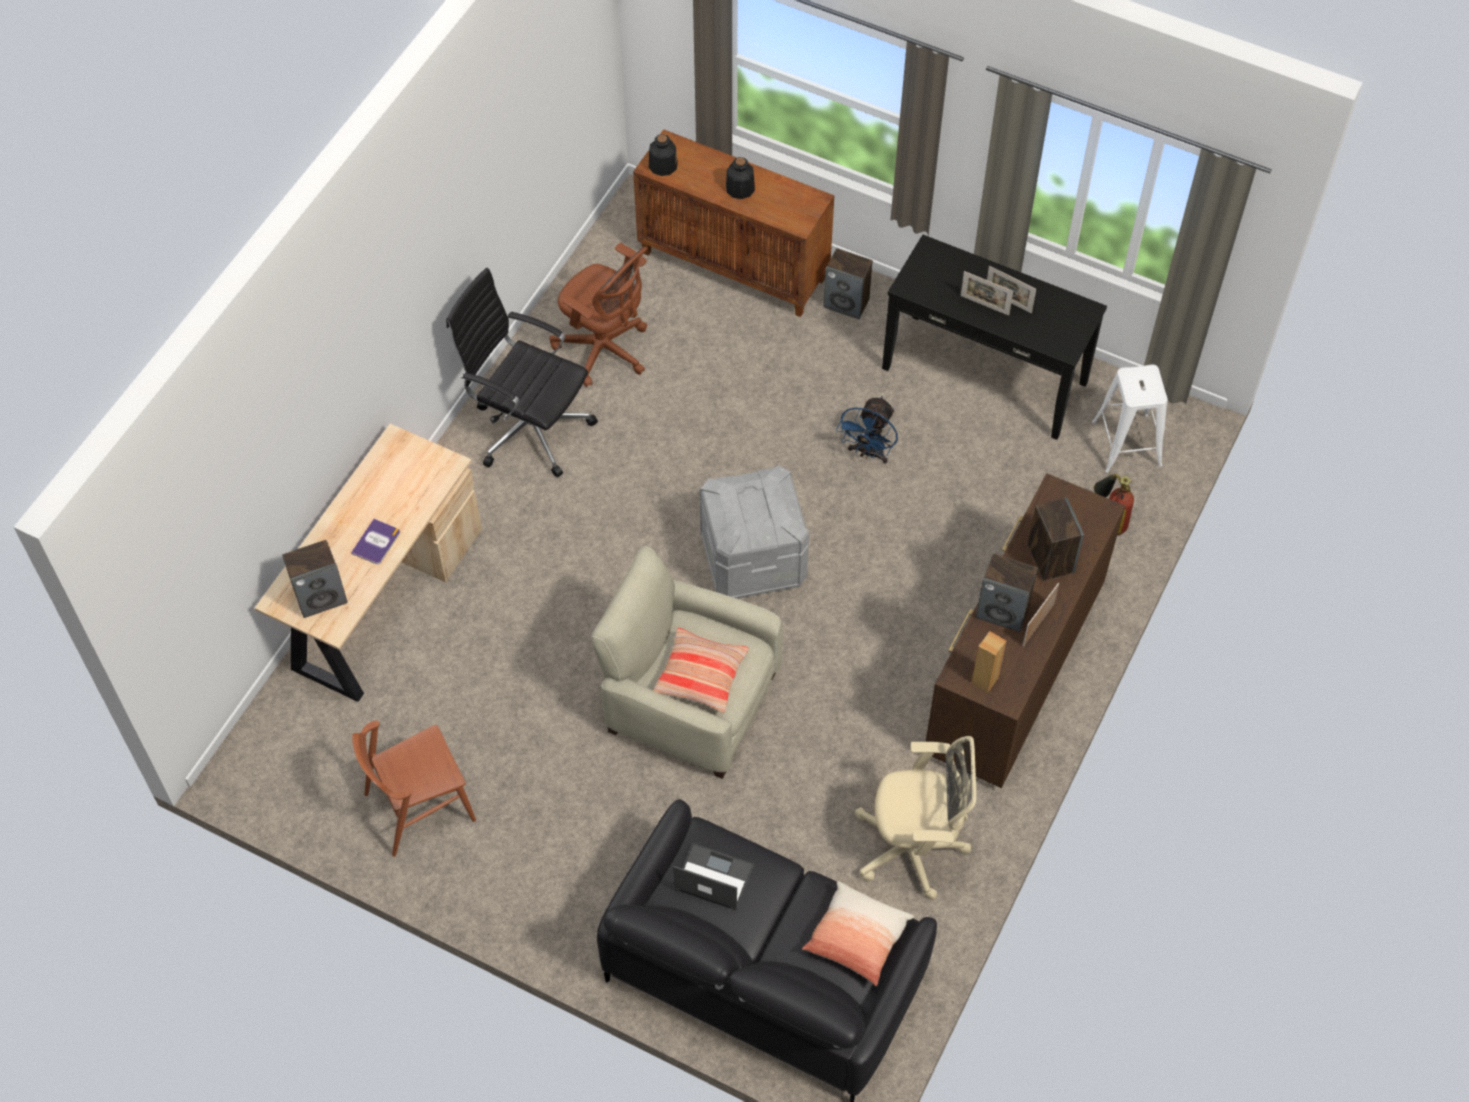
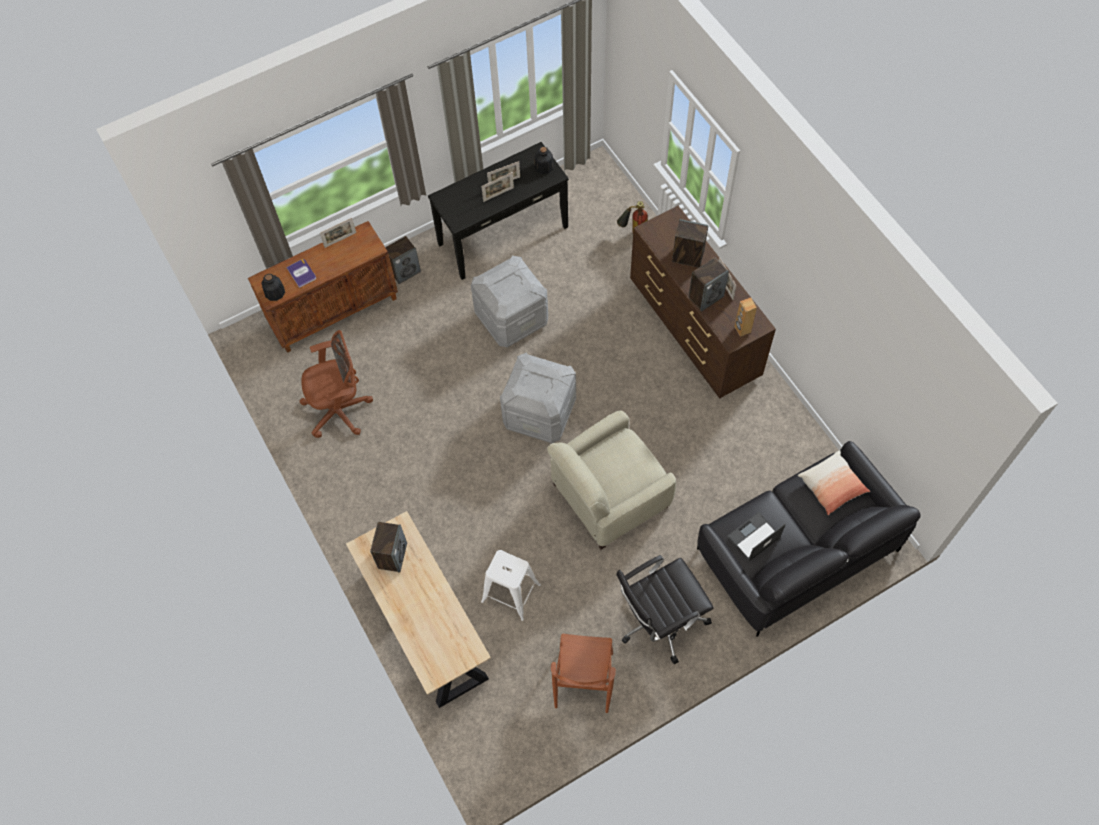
camera: 55 degrees left, 5 degrees up
speaker [282,540,348,618] -> speaker moved to [370,522,407,573]
book [351,519,400,564] -> book moved to [286,259,316,288]
black office chair [446,268,598,477] -> black office chair moved to [616,555,714,665]
pillow [653,628,749,714] -> none
bottle [726,157,755,199] -> bottle moved to [534,147,554,174]
blue fan [836,396,898,464] -> grey storage box [471,256,548,347]
beige office chair [855,736,976,900] -> none
white stool [1092,365,1168,472] -> white stool moved to [481,550,541,621]
none -> picture frame [320,218,356,248]

